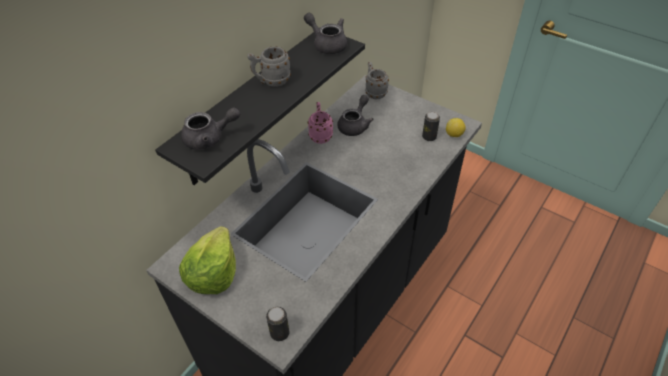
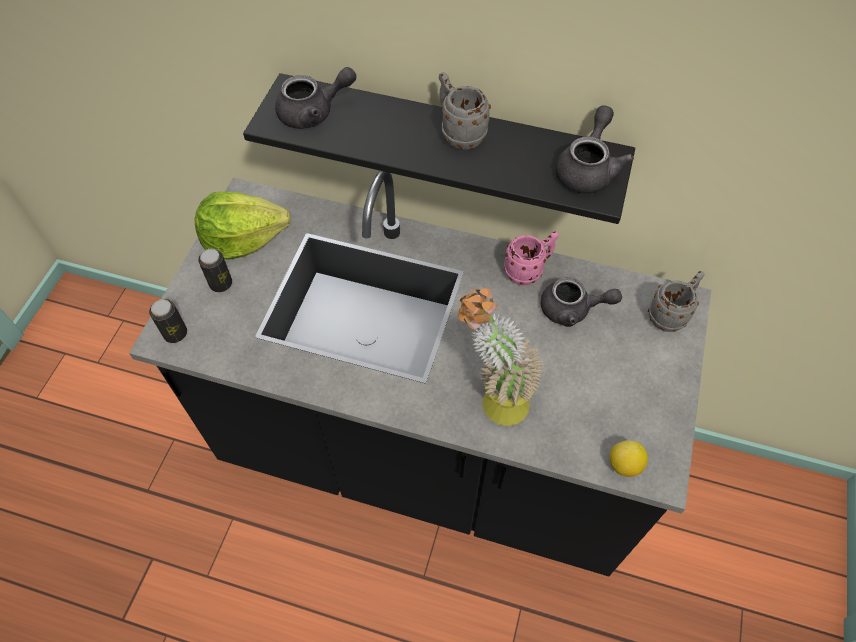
camera: 70 degrees right, 10 degrees up
grey teapot [181,108,240,150] -> grey teapot turned 75 degrees counterclockwise [275,67,356,129]
can [422,112,440,141] -> can moved to [198,249,232,292]
none -> potted plant [458,288,543,426]

